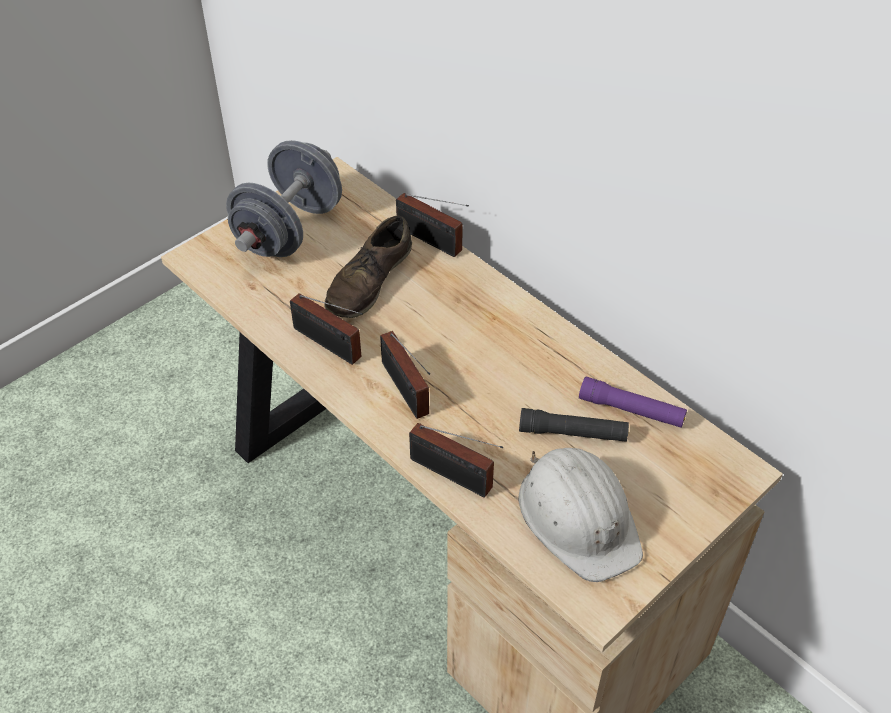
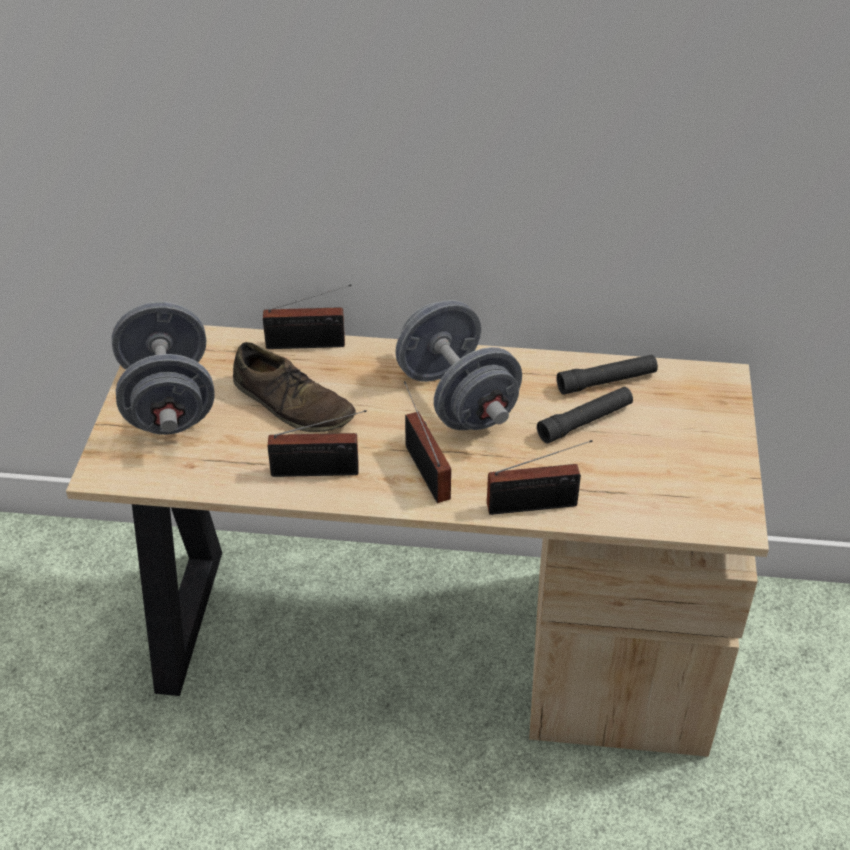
camera: 40 degrees left, 5 degrees down
brown shoe [324,215,412,318] -> brown shoe turned 45 degrees counterclockwise [233,342,356,432]
radio [380,331,430,419] -> radio turned 135 degrees counterclockwise [404,381,451,503]
white hard hat [519,448,643,582] -> none
purple flashlight [579,377,687,428] -> black flashlight [557,355,658,395]
none -> grey dumbbell [395,300,522,430]

